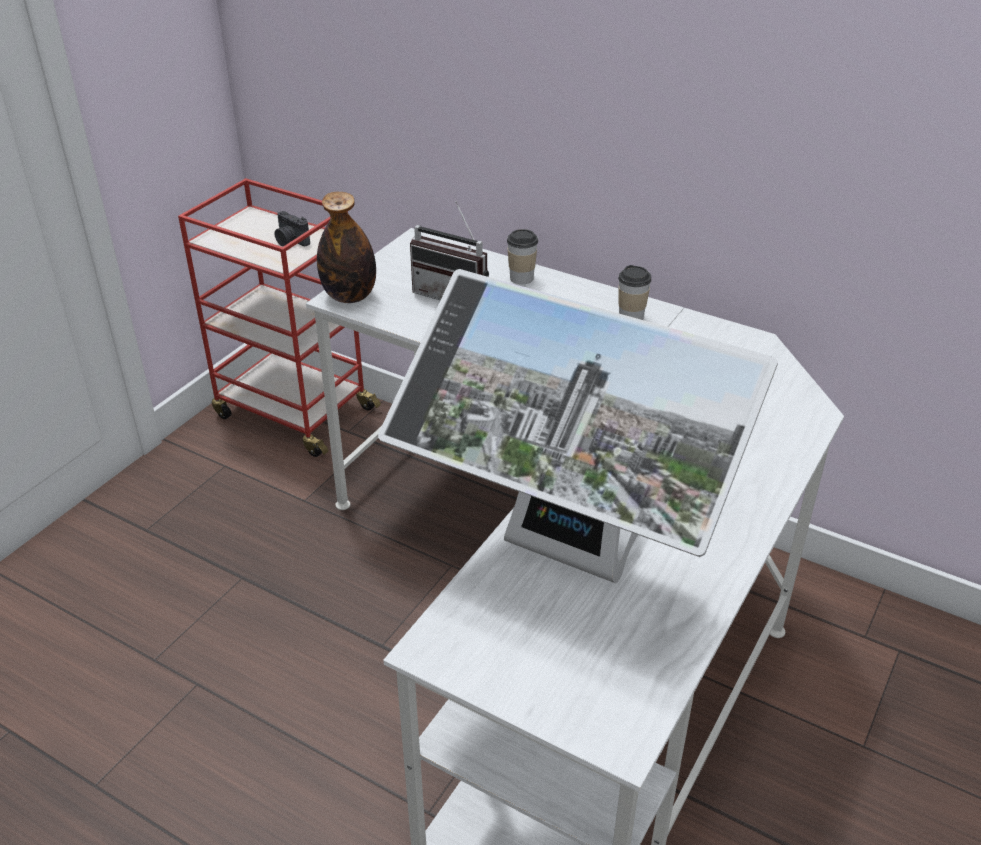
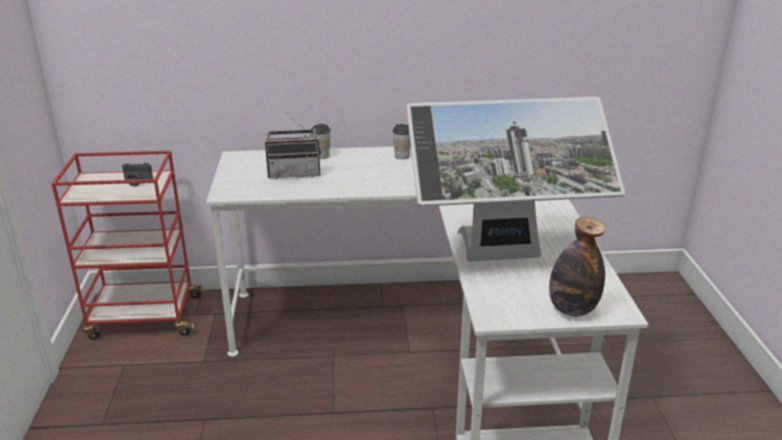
camera: 35 degrees left, 10 degrees down
bottle [317,192,376,303] -> bottle moved to [549,217,606,317]

